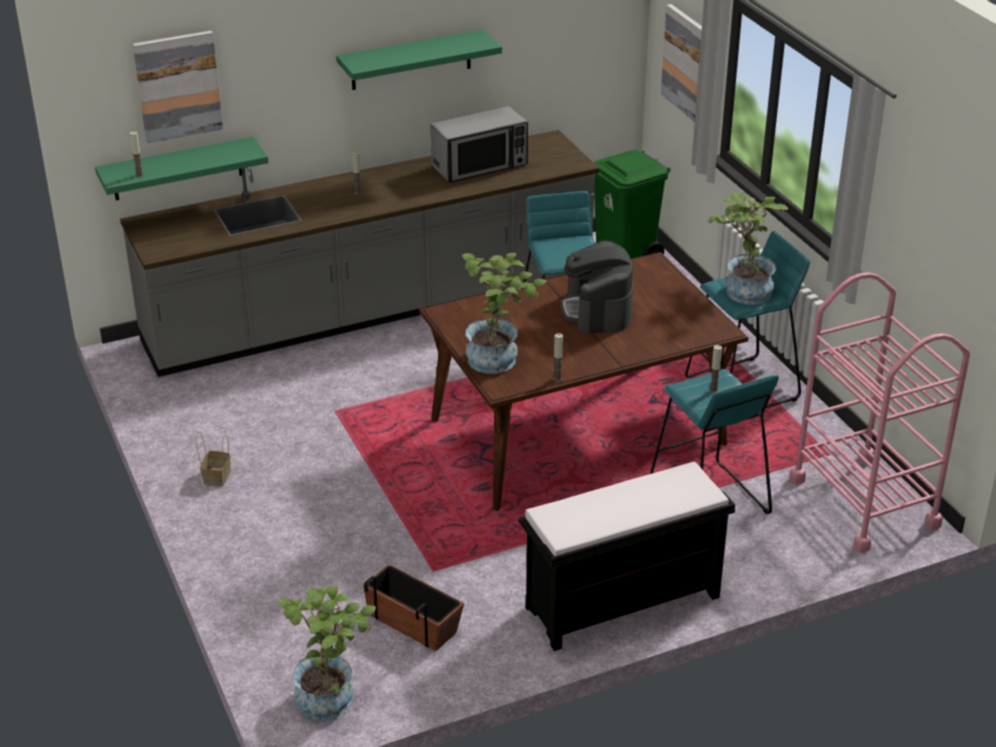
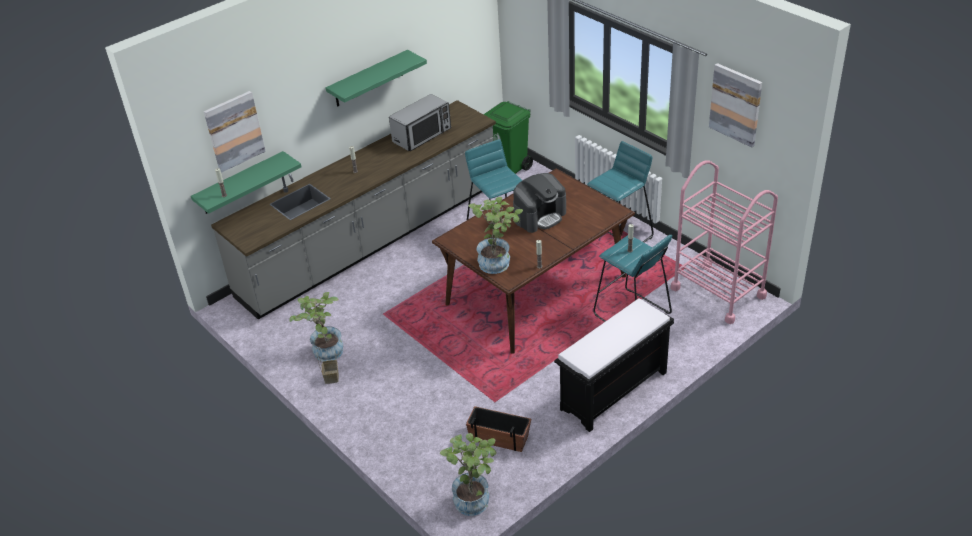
camera: 15 degrees left, 5 degrees up
coffee machine [561,240,634,334] -> coffee machine turned 105 degrees counterclockwise [513,173,566,233]
picture [661,4,702,122] -> picture moved to [709,63,762,147]
potted plant [708,193,788,305] -> potted plant moved to [289,292,344,362]

